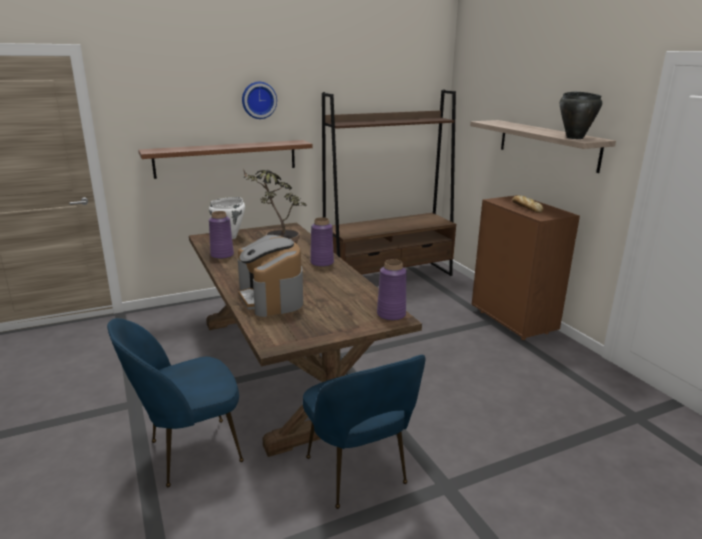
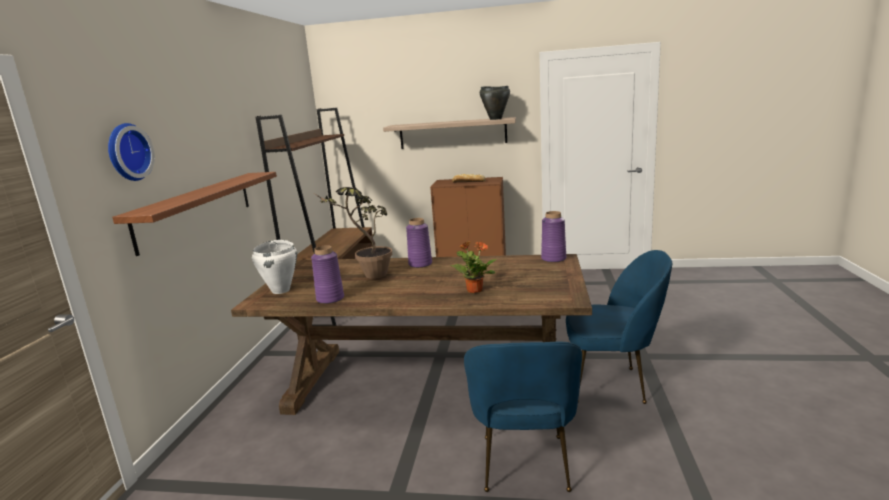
camera: 55 degrees left, 5 degrees down
coffee machine [238,235,303,317] -> potted plant [451,241,497,293]
wall clock [242,82,277,119] -> wall clock moved to [108,123,155,181]

